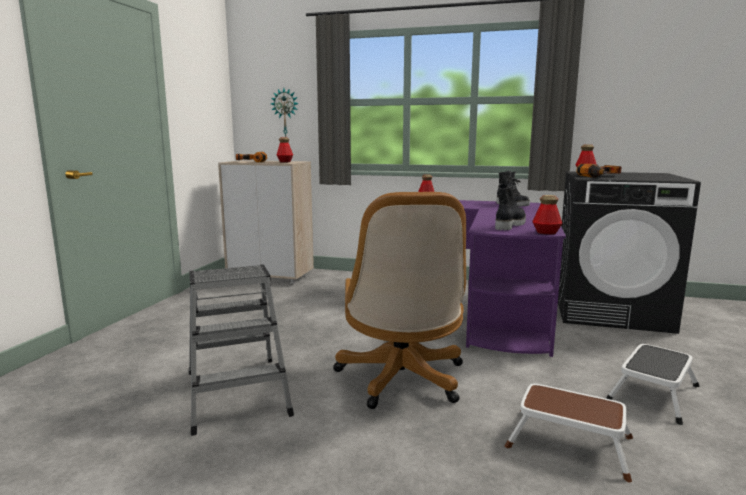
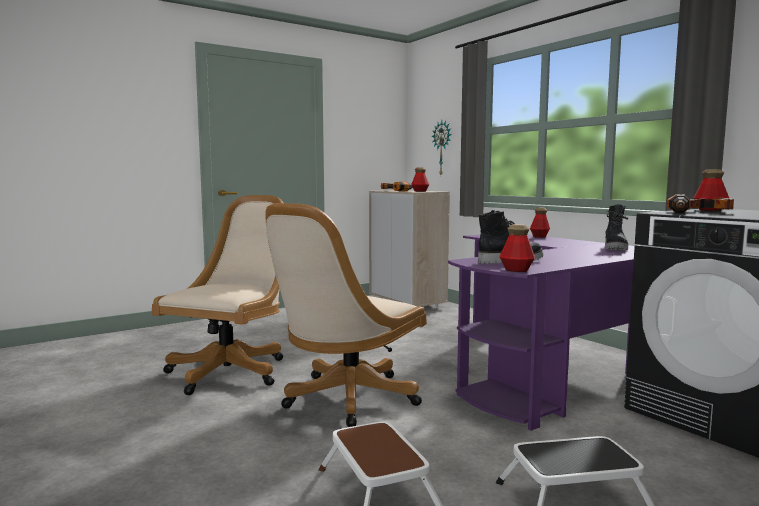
camera: 40 degrees right, 5 degrees down
grey step ladder [189,264,294,436] -> office chair [152,195,283,395]

